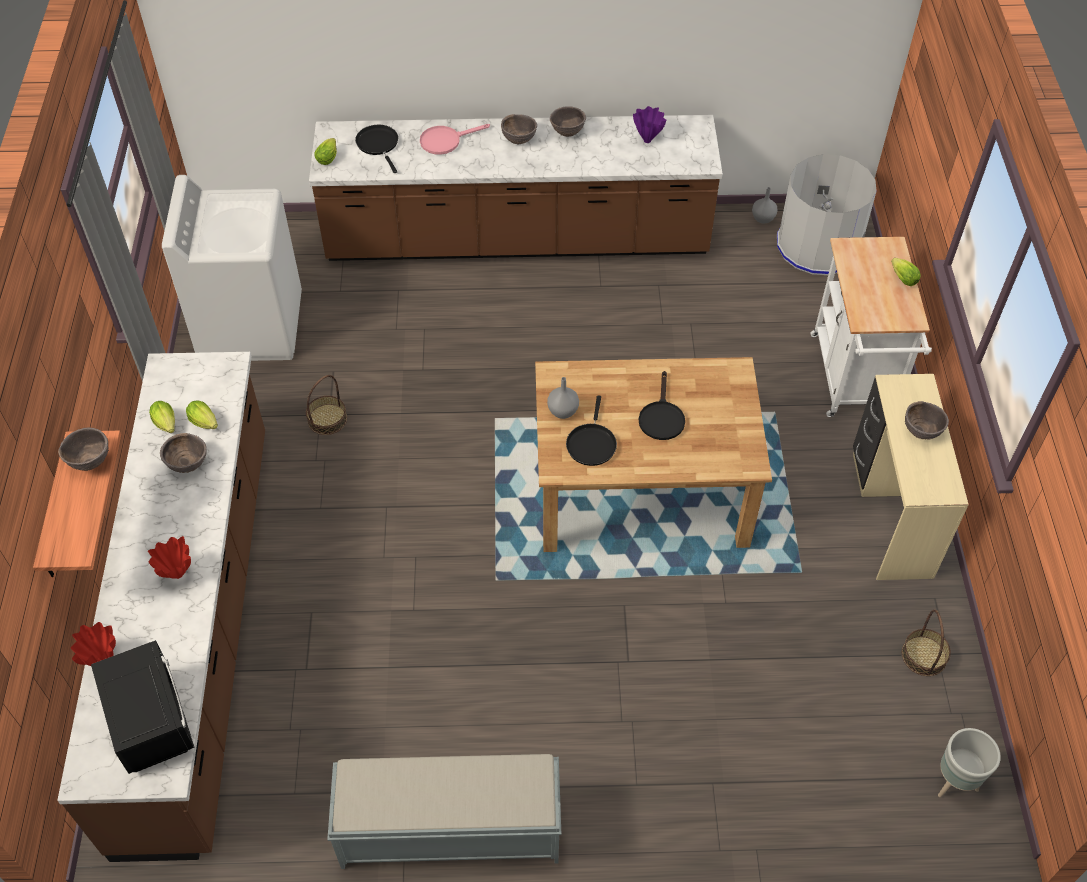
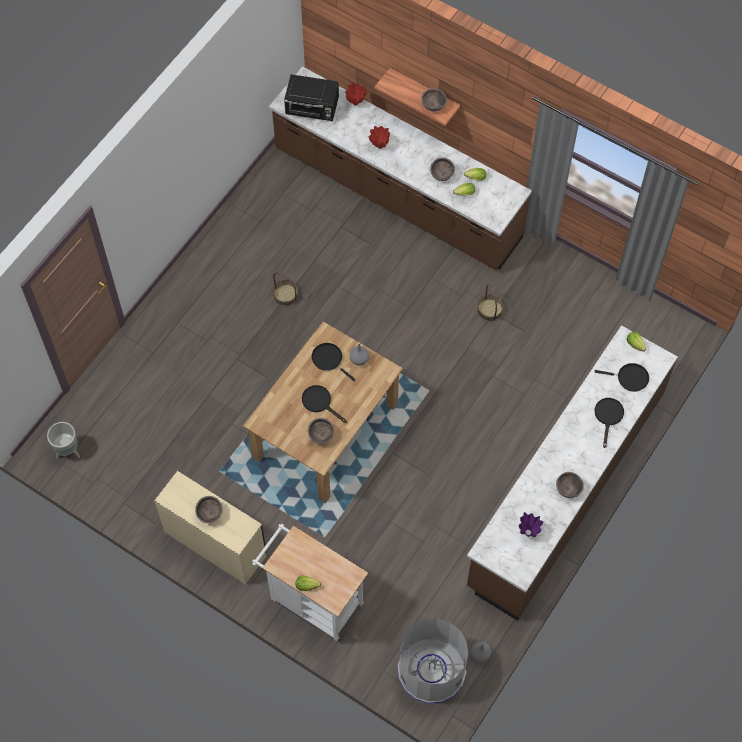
camera: 125 degrees right, 10 degrees up
white washing machine [162,175,302,361] -> none
grey bench [327,754,561,869] -> none
pink frying pan [420,124,490,155] -> black frying pan [595,398,624,448]
brown bowl [501,114,537,144] -> brown bowl moved to [308,418,335,444]
basket [902,609,951,676] -> basket moved to [273,272,299,306]

